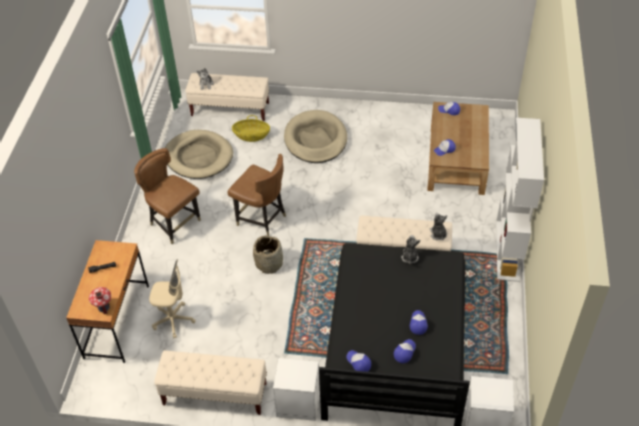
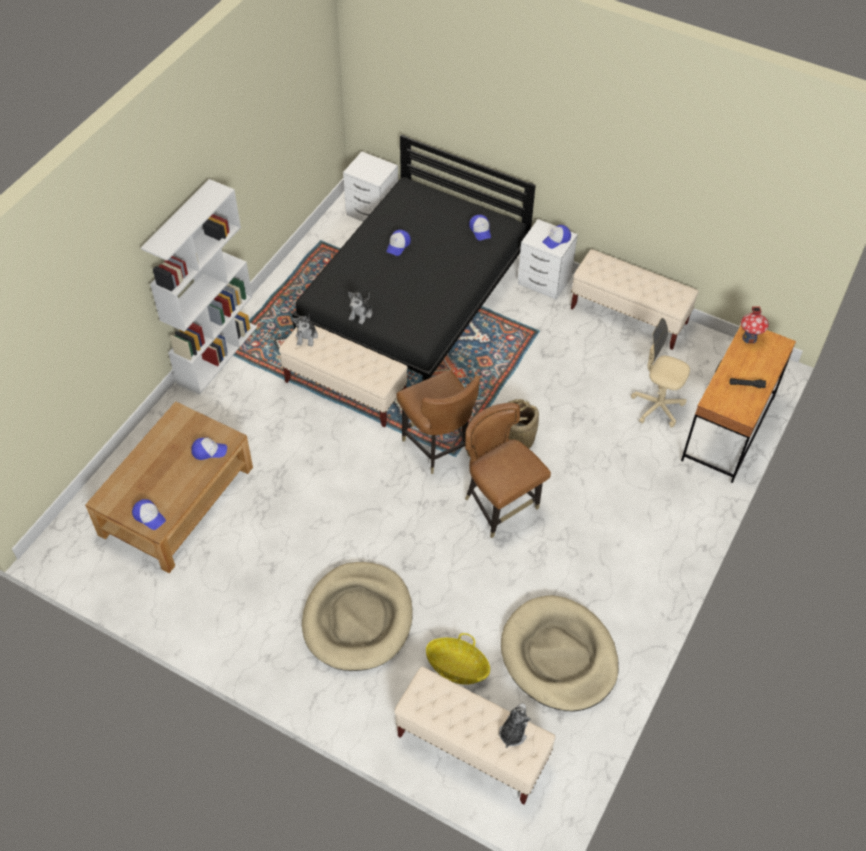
camera: 160 degrees left, 5 degrees up
brown chair [134,148,201,244] -> brown chair moved to [396,370,480,474]
cap [394,339,416,363] -> cap moved to [542,225,571,249]

